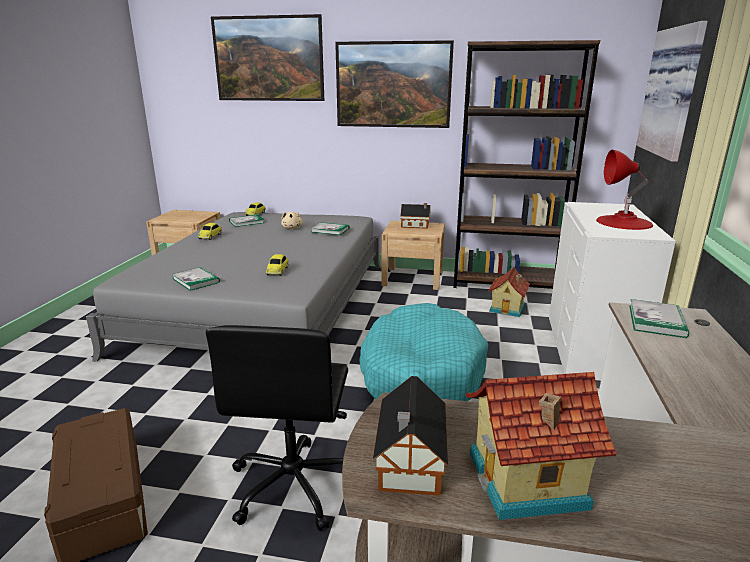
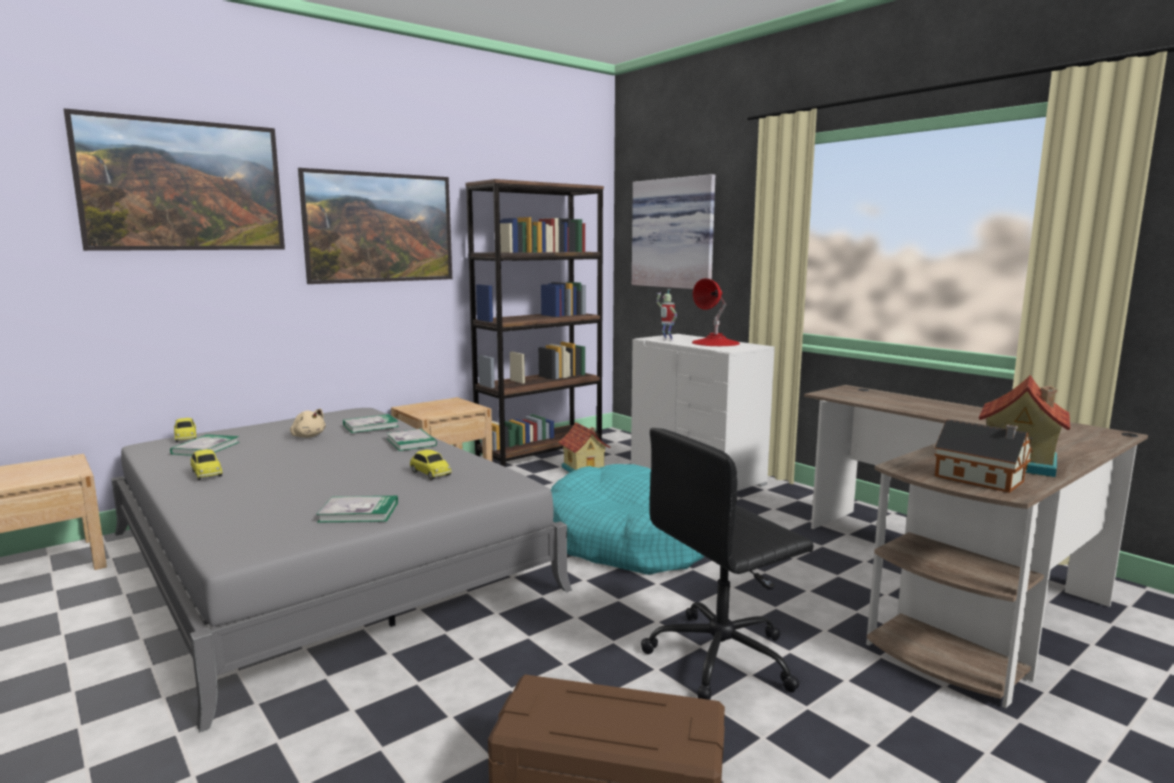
camera: 50 degrees left, 10 degrees down
black office chair [206,325,348,531] -> black office chair turned 105 degrees clockwise [641,428,814,700]
toy house [401,203,430,229] -> none
book [629,299,689,338] -> book moved to [386,429,437,451]
none -> toy robot [656,289,677,341]

